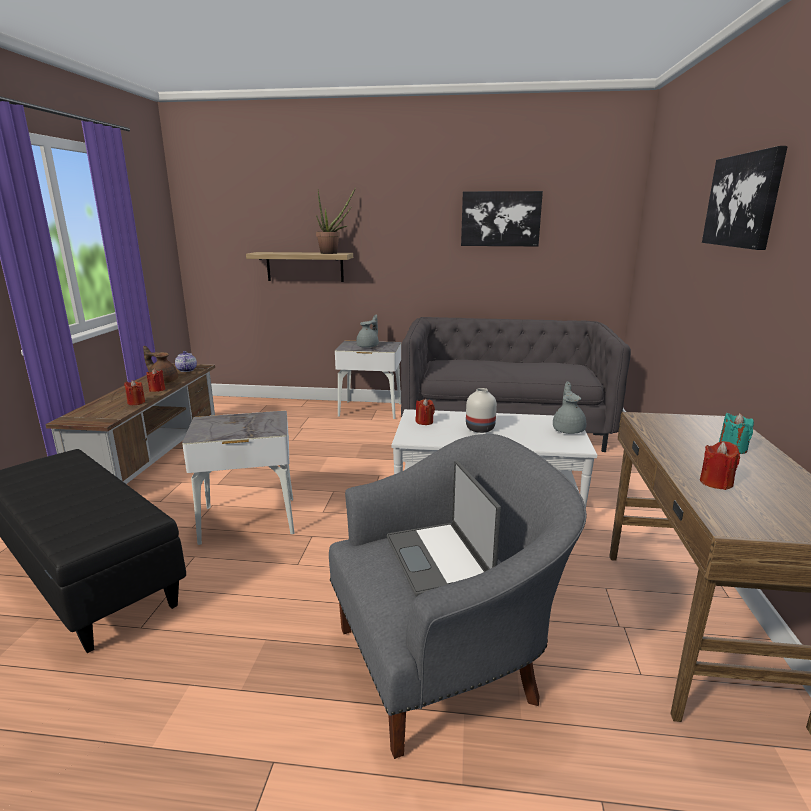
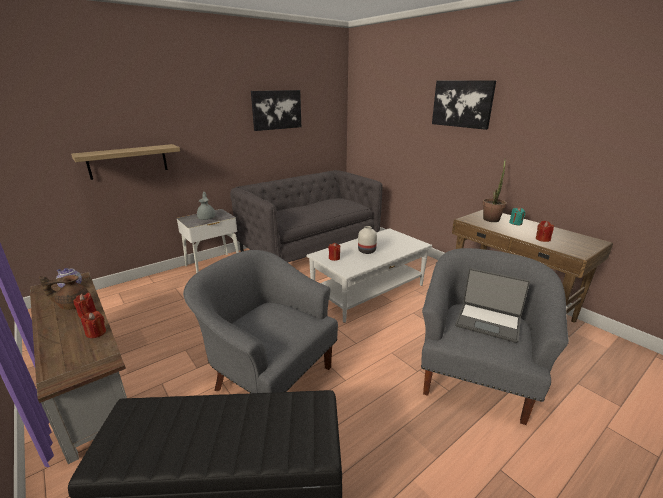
camera: 45 degrees left, 5 degrees up
side table [182,411,294,545] -> grey armchair [183,250,338,393]
potted plant [316,189,355,254] -> potted plant moved to [482,160,507,222]
grey teapot [553,382,586,434] -> none

